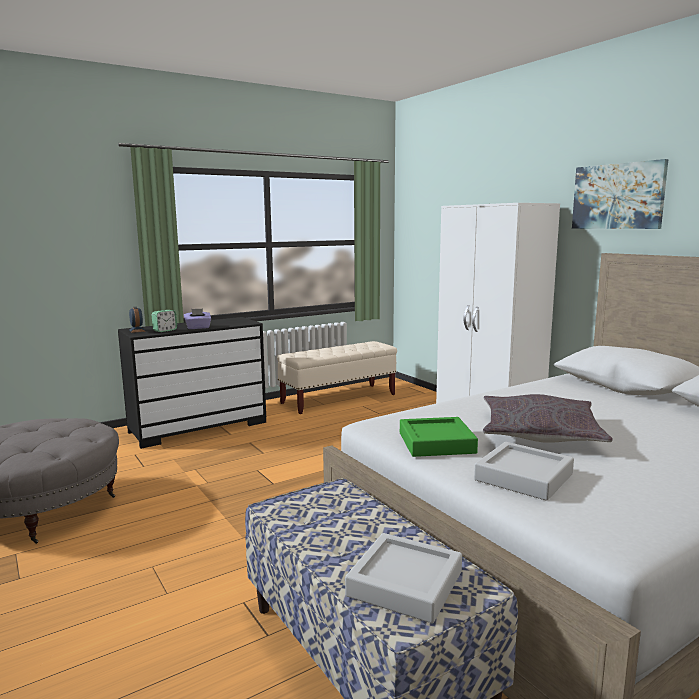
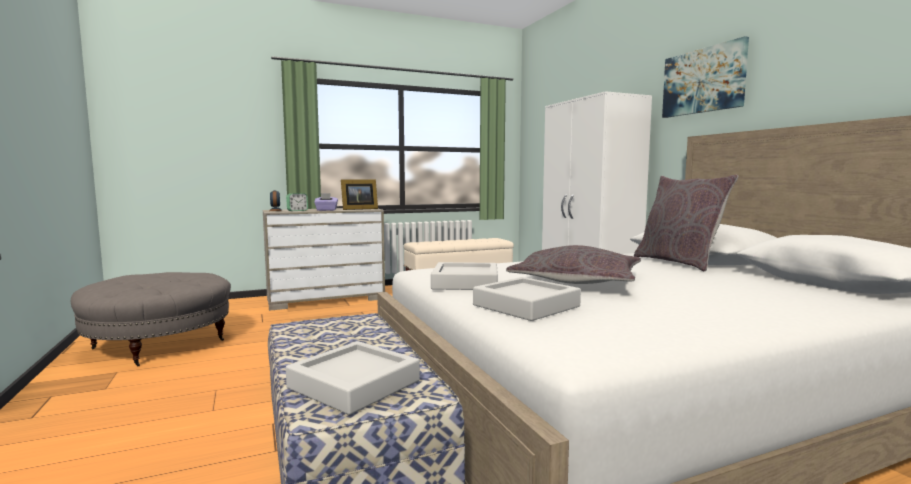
camera: 10 degrees right, 5 degrees down
black dresser [118,317,266,449] -> beige dresser [263,208,385,311]
green tray [400,417,478,457] -> grey tray [431,262,498,290]
none -> picture frame [341,179,378,210]
none -> grey pillow [634,175,738,271]

